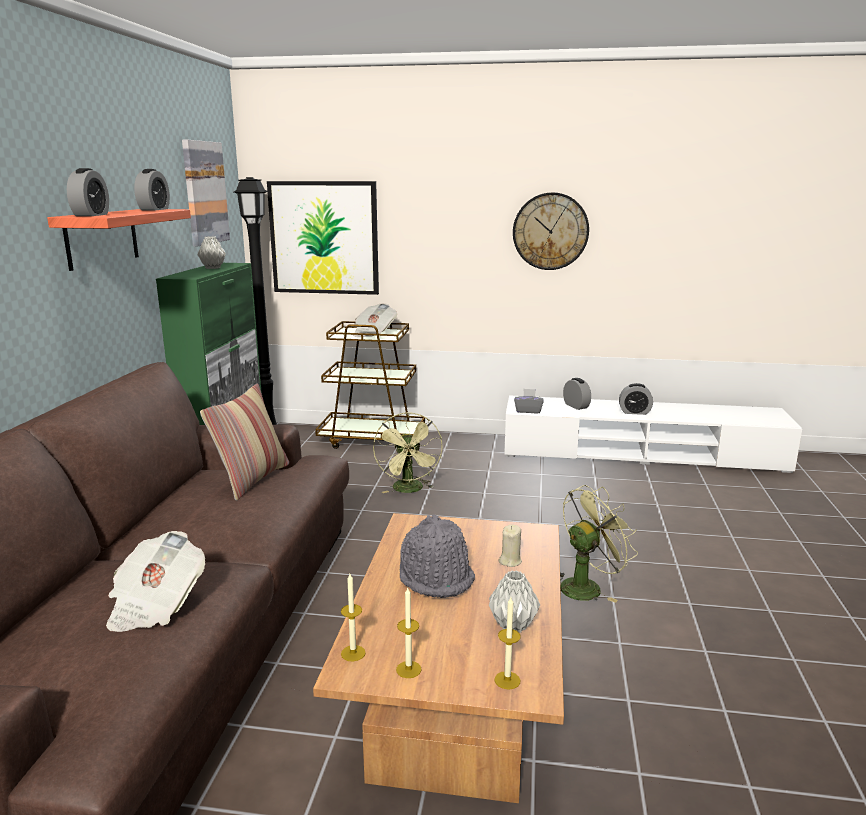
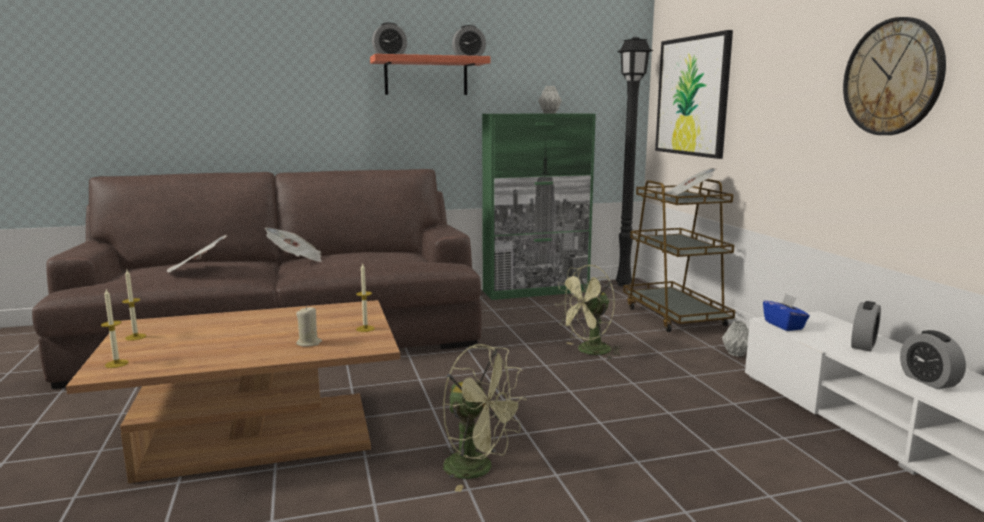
camera: 65 degrees right, 5 degrees down
picture [182,140,230,246] -> none
pillow [200,384,289,501] -> none
candle [341,574,366,661] -> candle moved to [356,263,375,332]
grey hat [400,514,475,598] -> none
grey vase [489,570,540,633] -> grey vase moved to [722,321,749,357]
grey tissue box [514,389,544,413] -> blue tissue box [763,294,810,331]
none -> newspaper [265,228,321,262]

